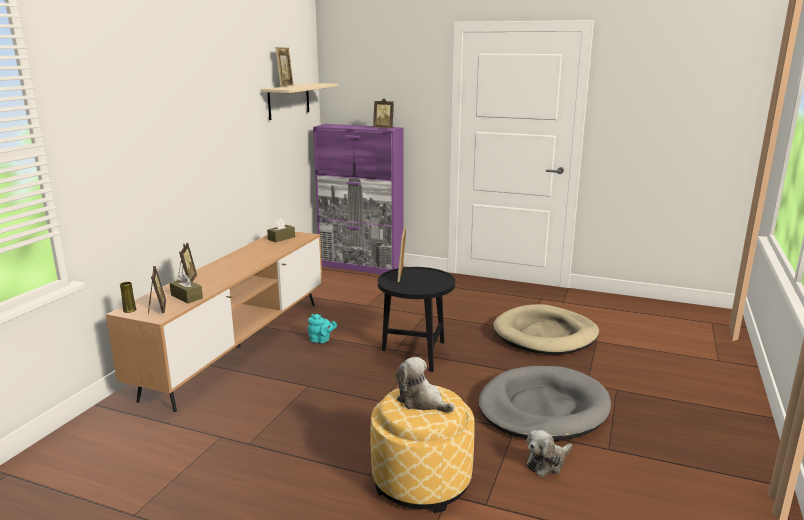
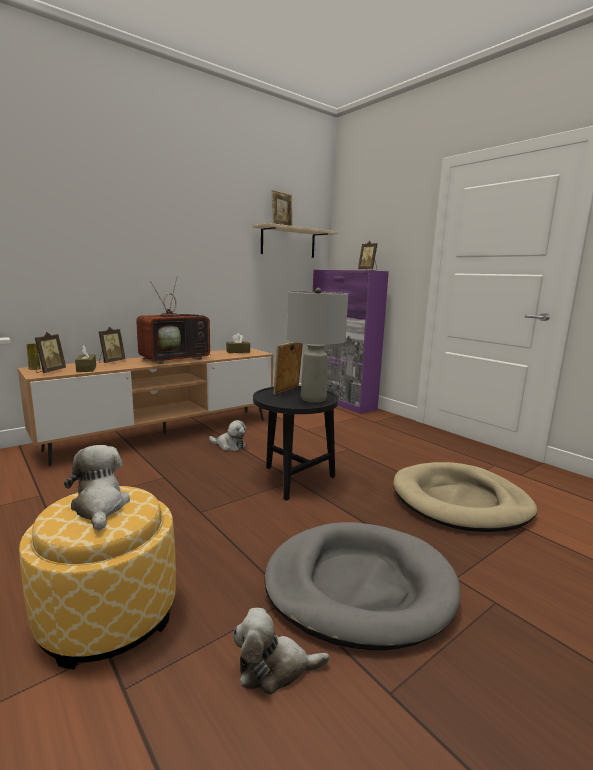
camera: 30 degrees right, 5 degrees down
turquoise teapot [308,314,337,343] -> plush toy [209,420,246,451]
none -> television [136,277,211,364]
none -> grey table lamp [287,288,348,402]

